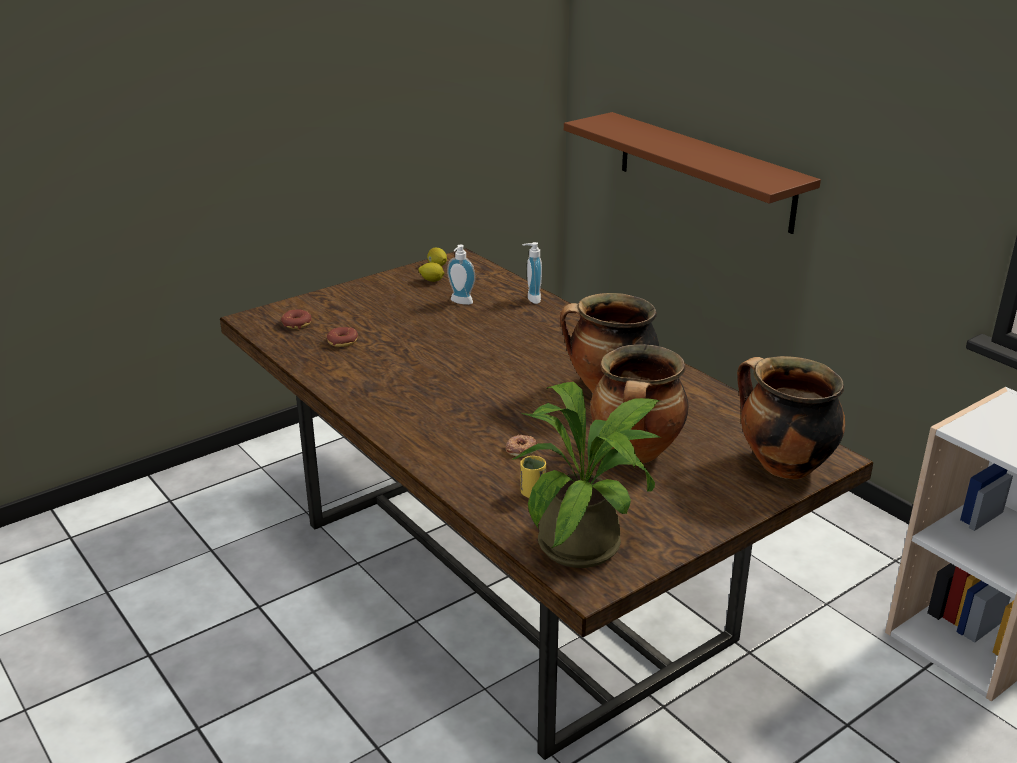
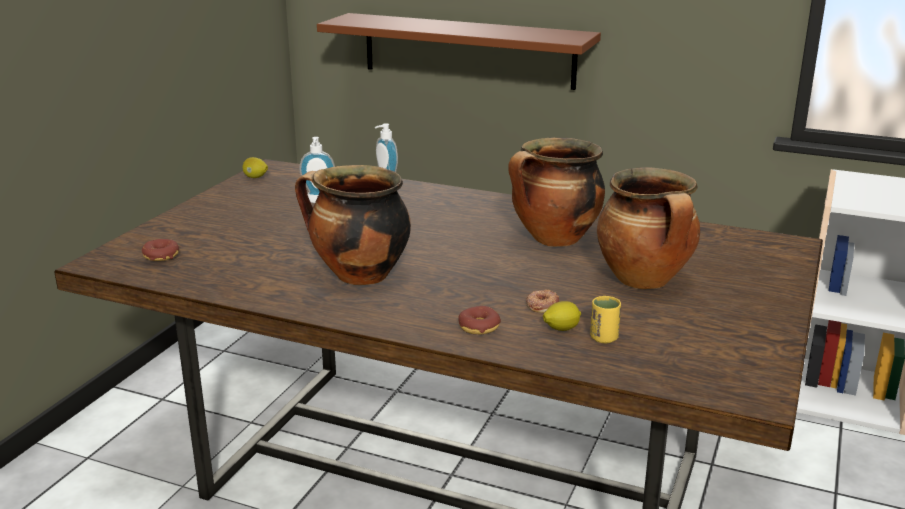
camera: 30 degrees left, 5 degrees down
donut [327,327,358,347] -> donut moved to [458,306,501,335]
lemon [419,262,444,282] -> lemon moved to [543,301,581,331]
potted plant [511,382,661,568] -> none
cooking pot [737,356,845,479] -> cooking pot moved to [295,165,411,285]

